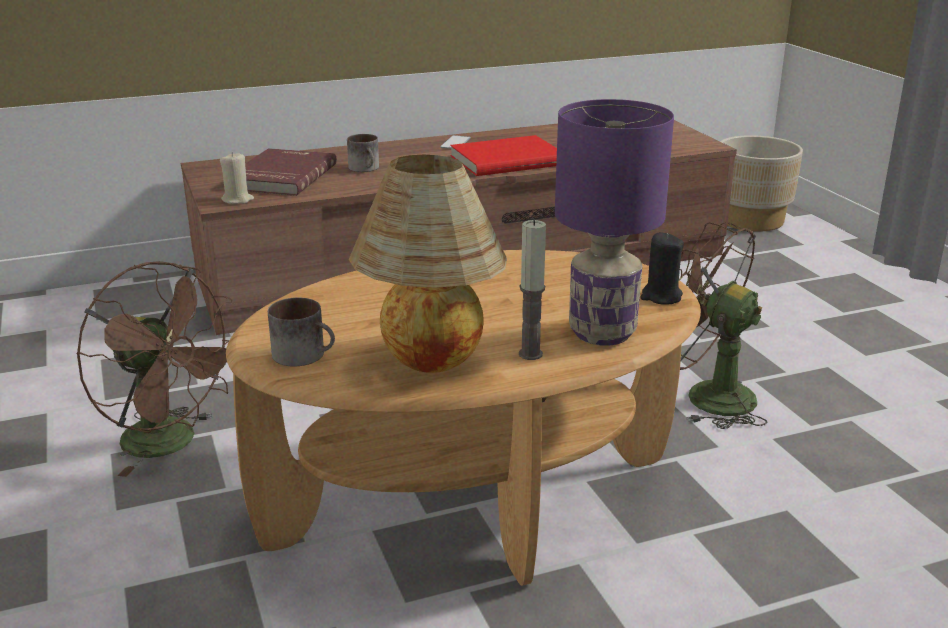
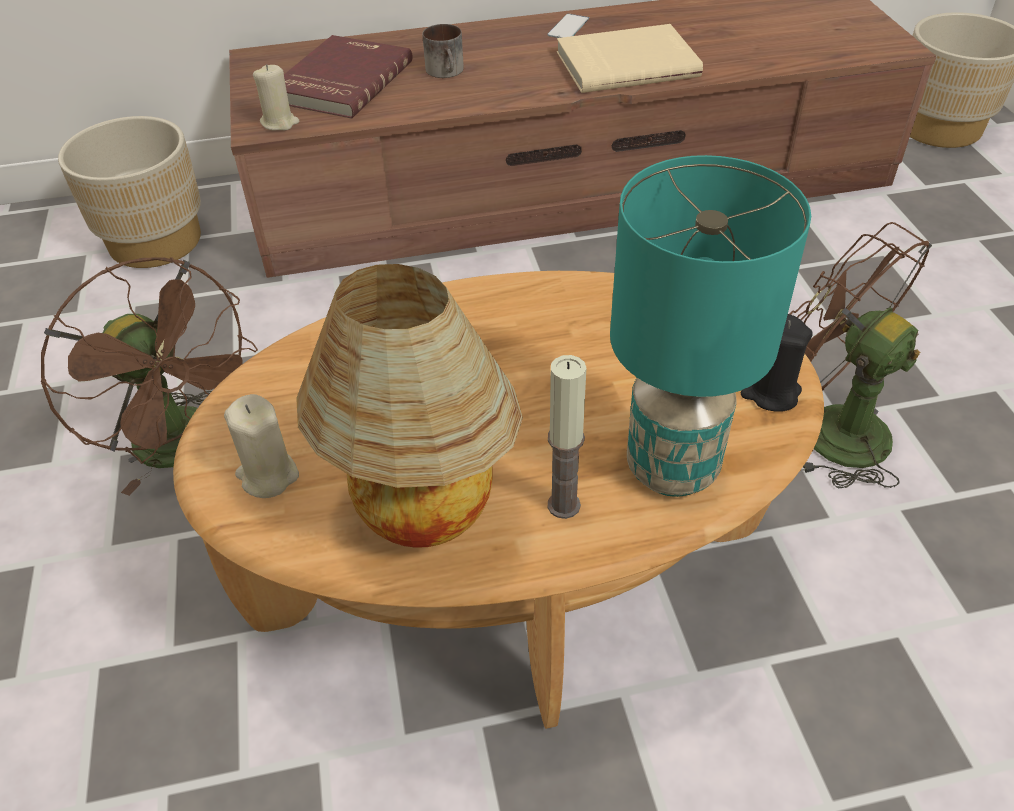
camera: 10 degrees right, 20 degrees up
mug [268,298,335,366] -> beige candle [224,394,299,498]
red book [450,135,557,176] -> beige book [557,24,703,93]
purple table lamp [555,99,674,346] -> turquoise table lamp [610,155,811,497]
none -> beige planter [58,116,201,268]

